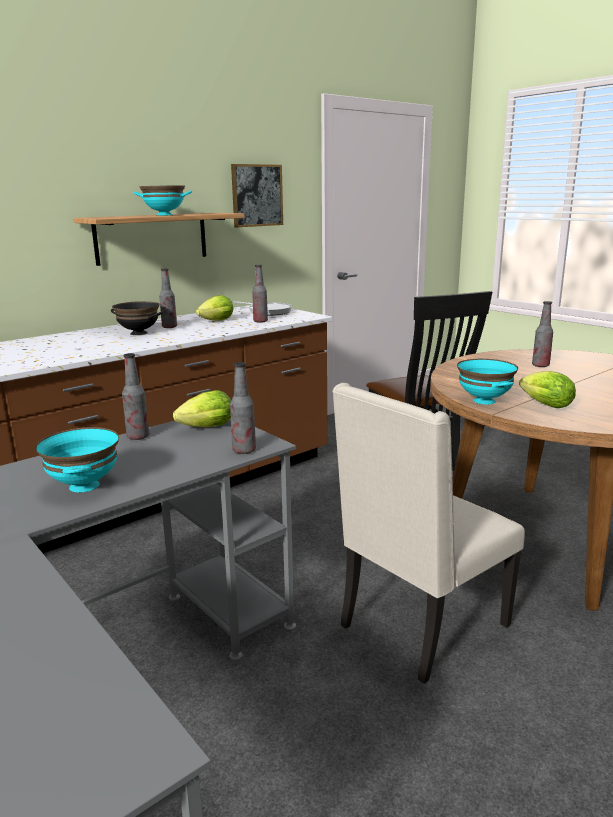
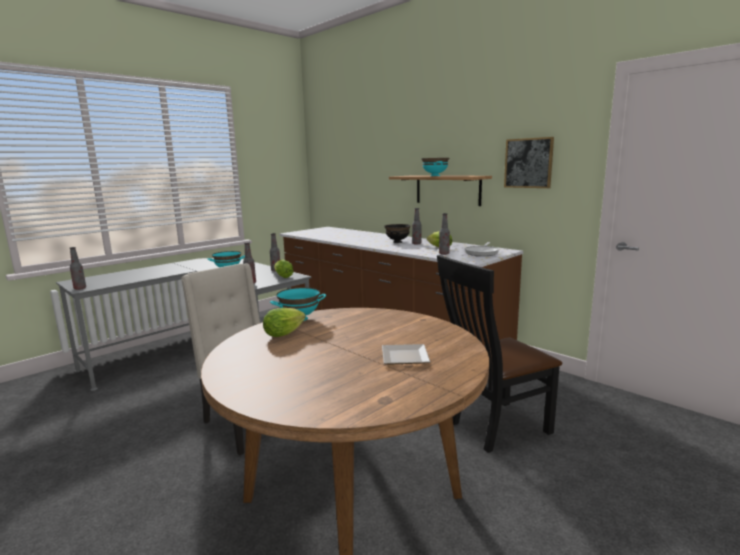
camera: 85 degrees right, 5 degrees down
bottle [532,301,553,367] -> bottle moved to [69,247,86,290]
none -> plate [382,344,430,364]

